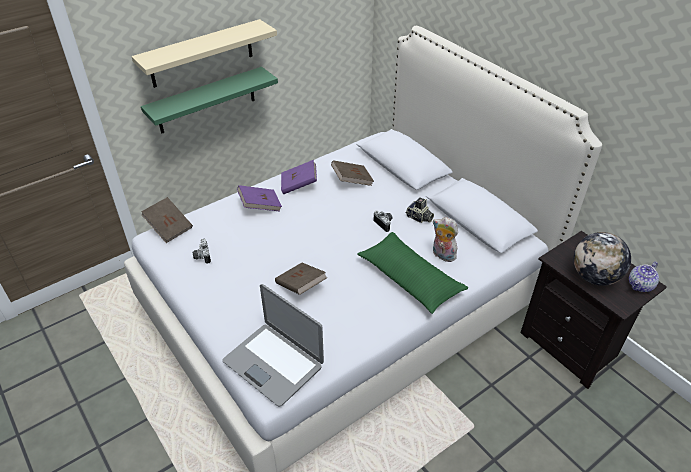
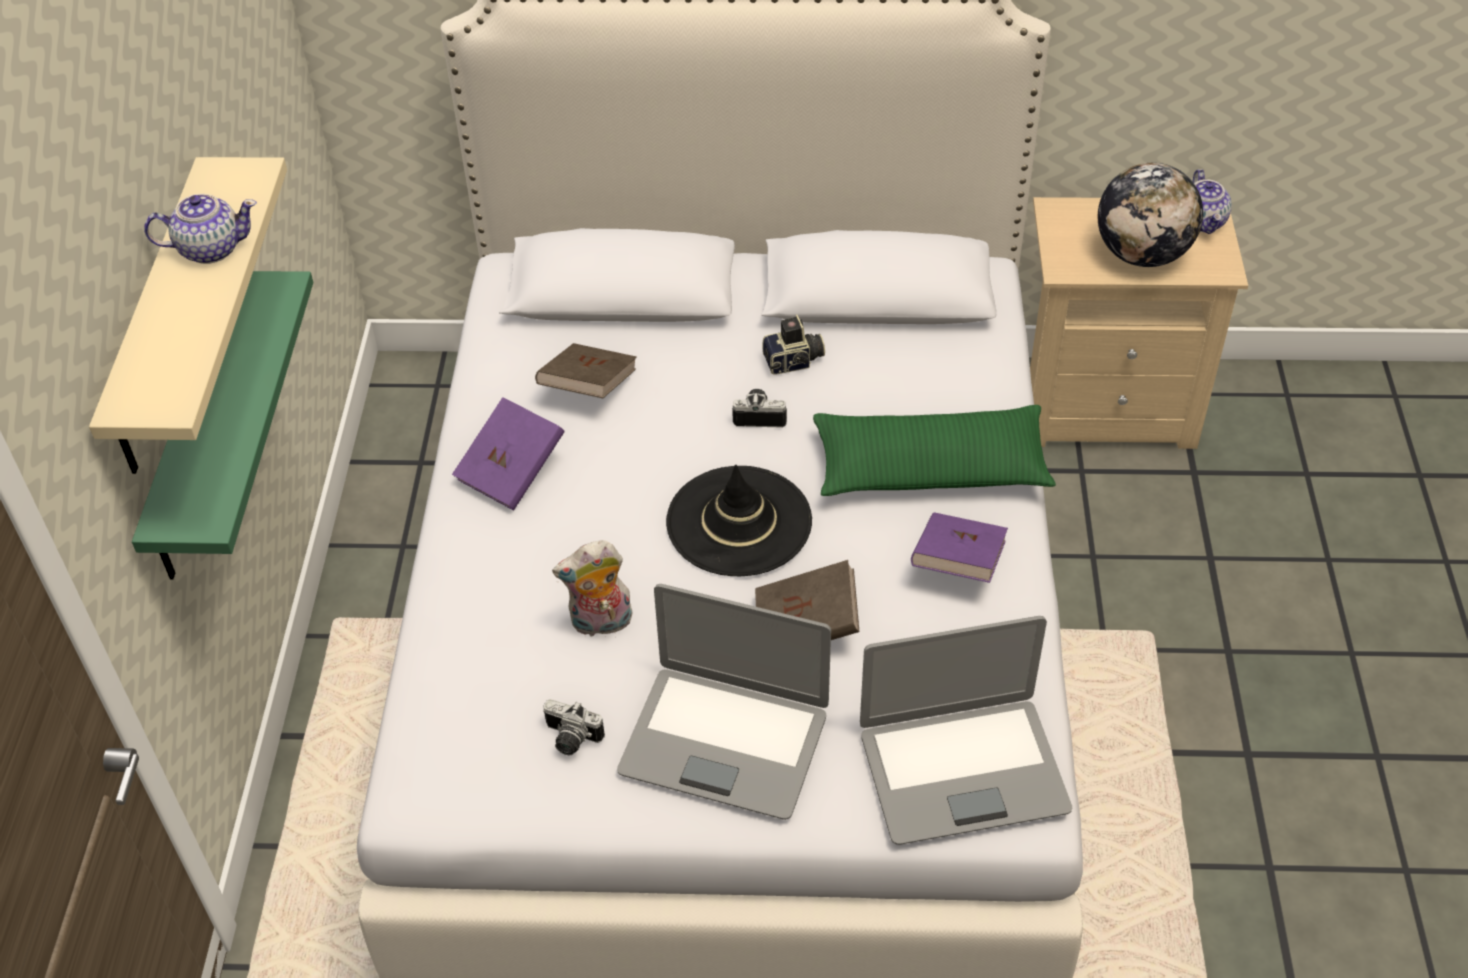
camera: 50 degrees left, 5 degrees up
brown book [141,197,193,243] -> none
purple book [237,185,282,211] -> purple book moved to [911,512,1008,583]
plush toy [433,217,458,262] -> plush toy moved to [552,540,632,637]
black nightstand [520,231,667,389] -> beige nightstand [1030,197,1248,449]
none -> teapot [144,194,257,264]
none -> laptop [617,584,831,820]
none -> black hat [666,465,812,576]

